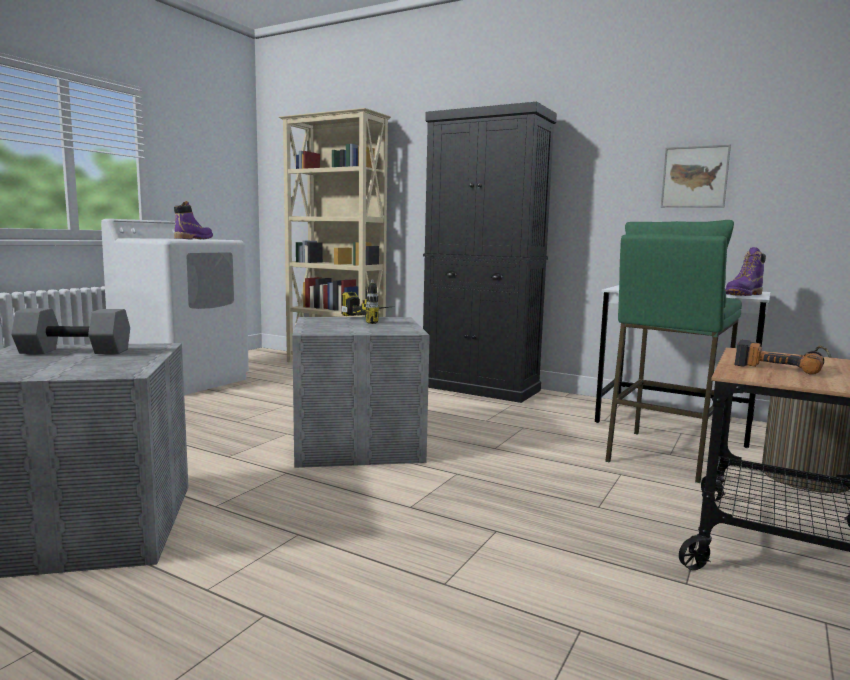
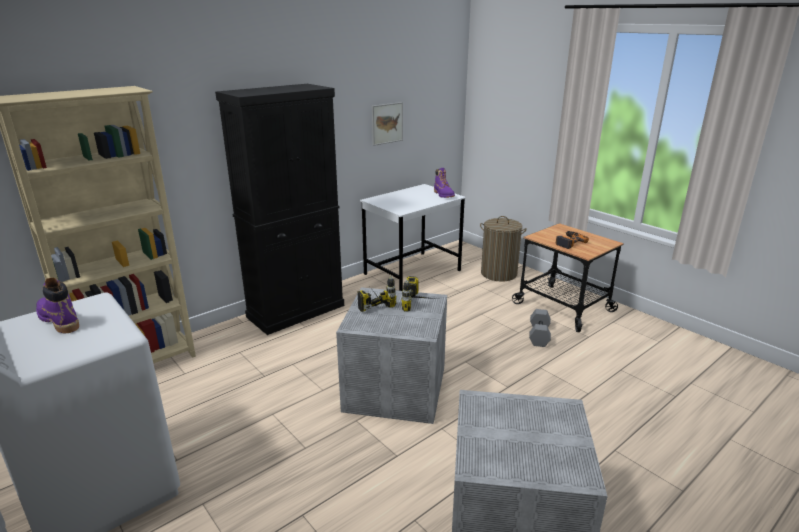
camera: 70 degrees left, 15 degrees up
grey dumbbell [11,308,130,354] -> grey dumbbell moved to [529,309,551,347]
green stool [605,220,742,483] -> none
none -> power drill [401,276,437,312]

